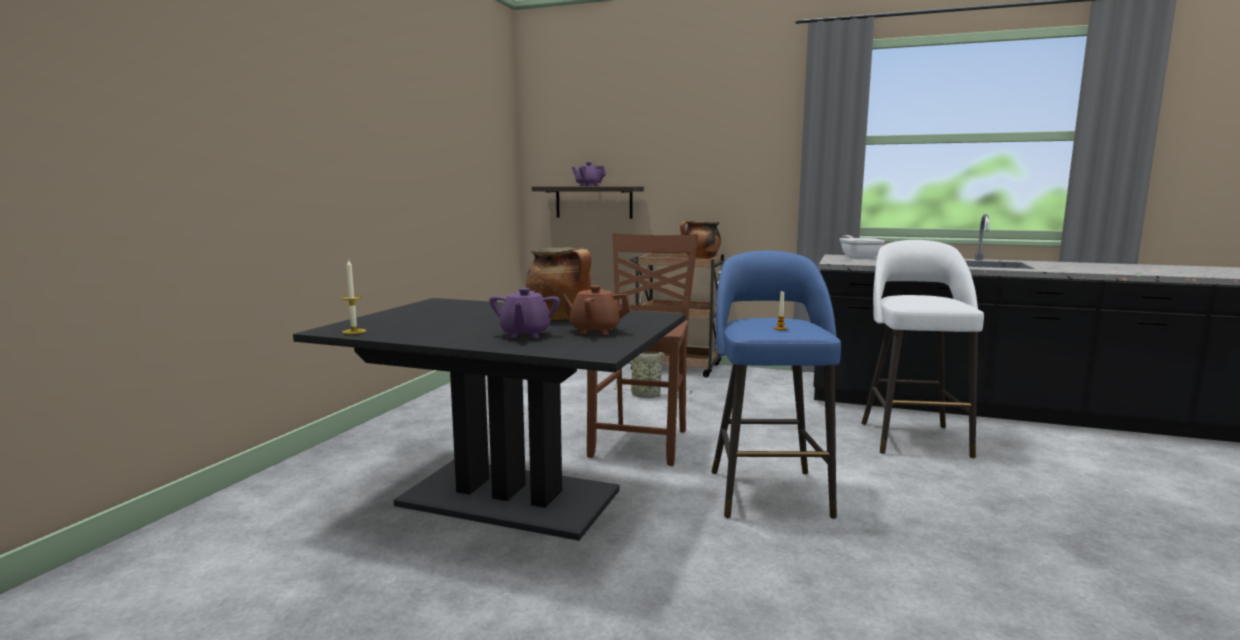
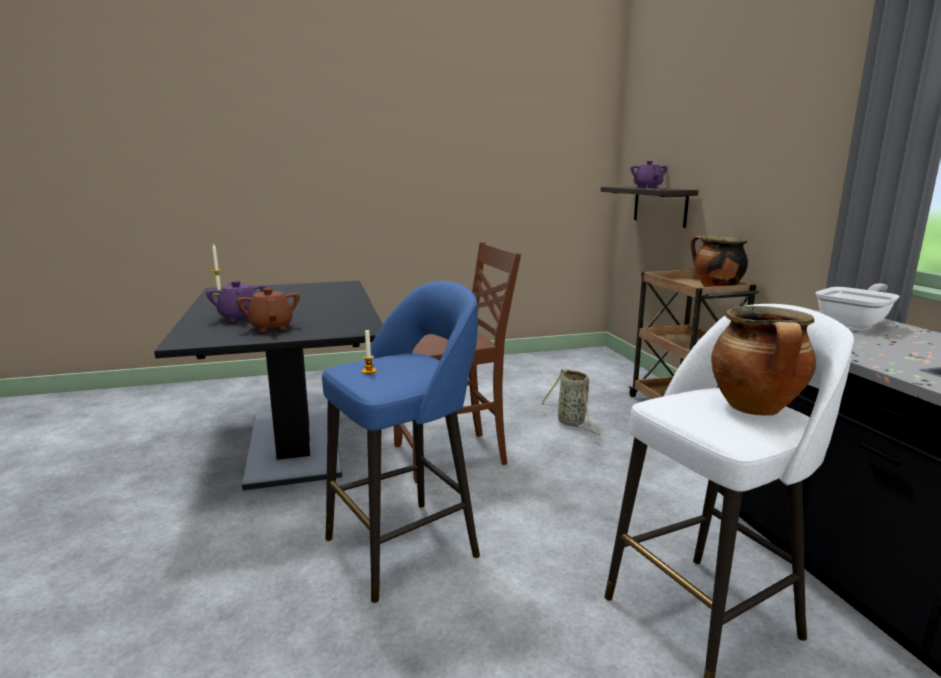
camera: 55 degrees right, 5 degrees up
purple teapot [489,288,560,339] -> purple teapot turned 90 degrees clockwise [206,281,266,322]
cooking pot [526,247,591,320] -> cooking pot moved to [711,306,816,416]

